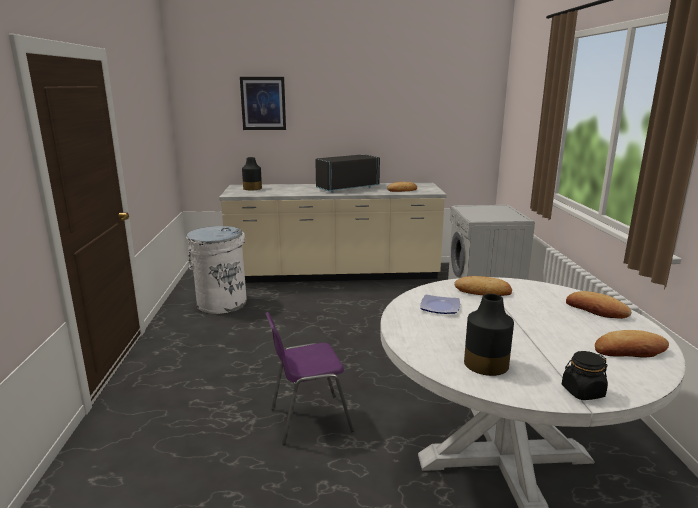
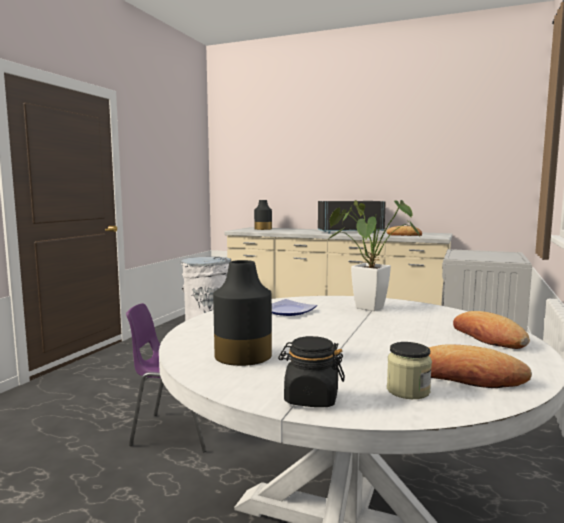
camera: 25 degrees right, 10 degrees down
picture [240,77,286,130] -> none
bread [454,276,512,296] -> potted plant [329,200,420,311]
none -> jar [387,342,432,399]

